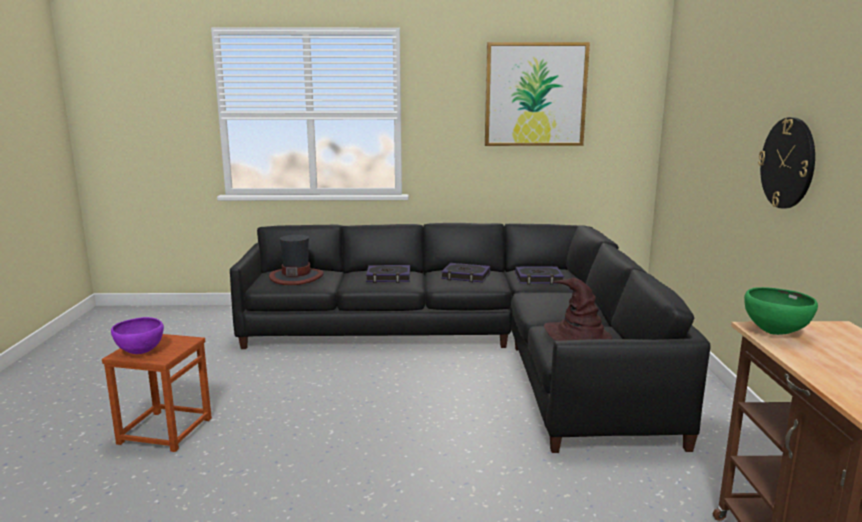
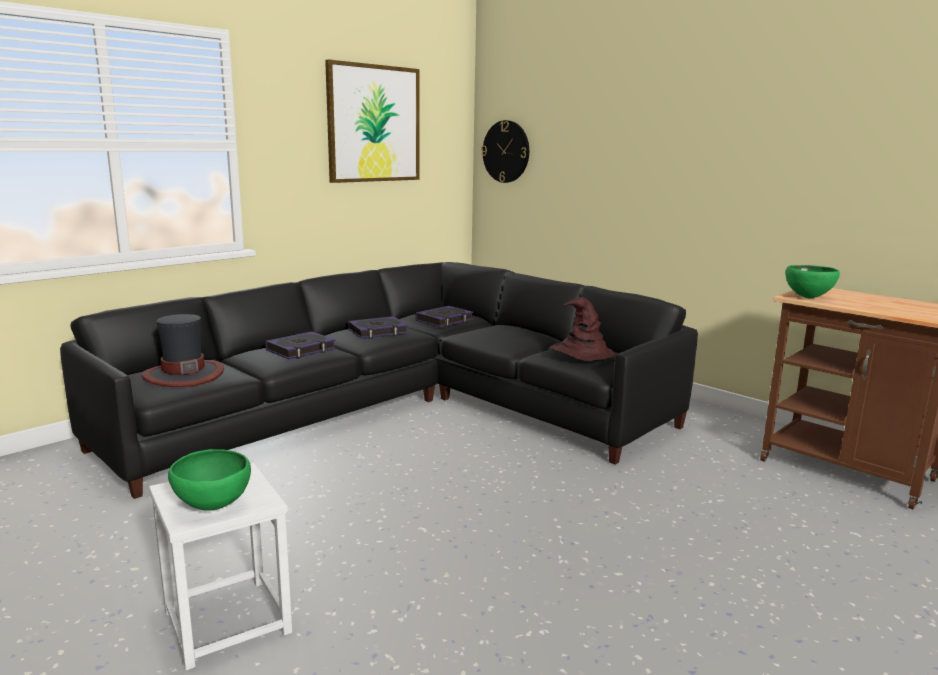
camera: 45 degrees left, 0 degrees up
brown stool [102,334,212,452] -> white stool [149,463,292,670]
purple bowl [111,317,164,354] -> green bowl [168,449,251,511]
wall clock [758,117,815,208] -> wall clock moved to [481,120,529,183]

